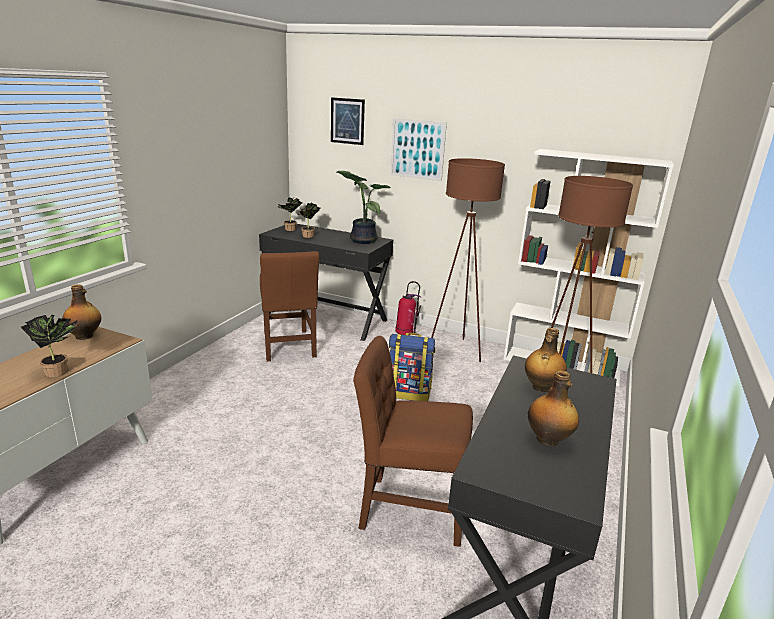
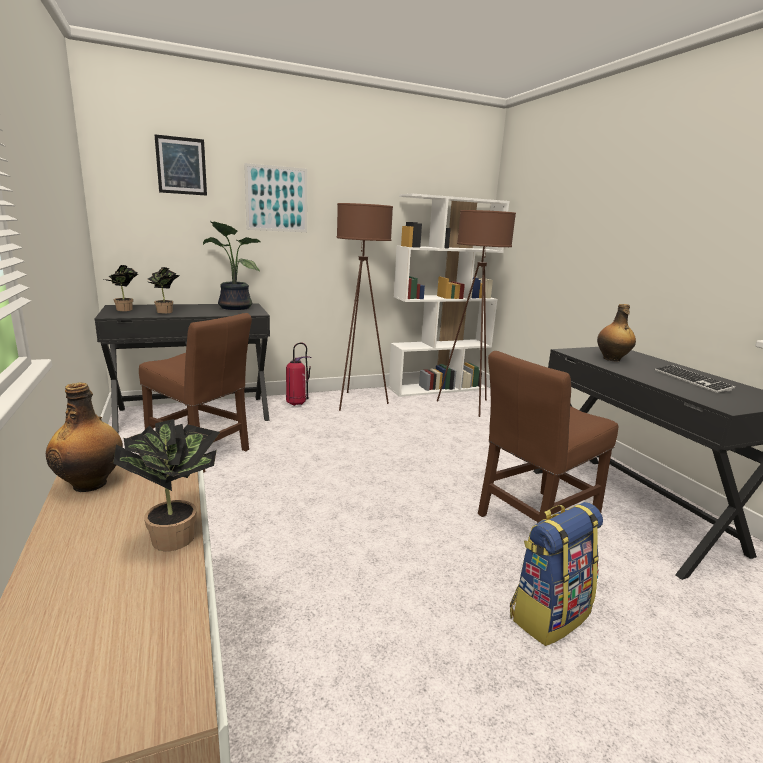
camera: 45 degrees left, 5 degrees down
backpack [389,333,435,401] -> backpack moved to [510,502,603,646]
bottle [528,370,579,446] -> keyboard [655,365,735,393]

